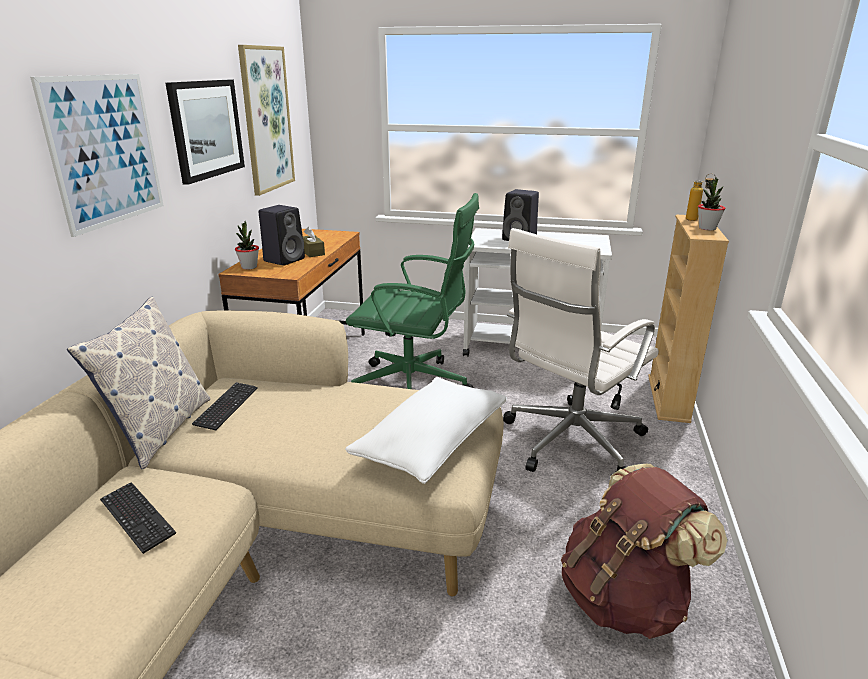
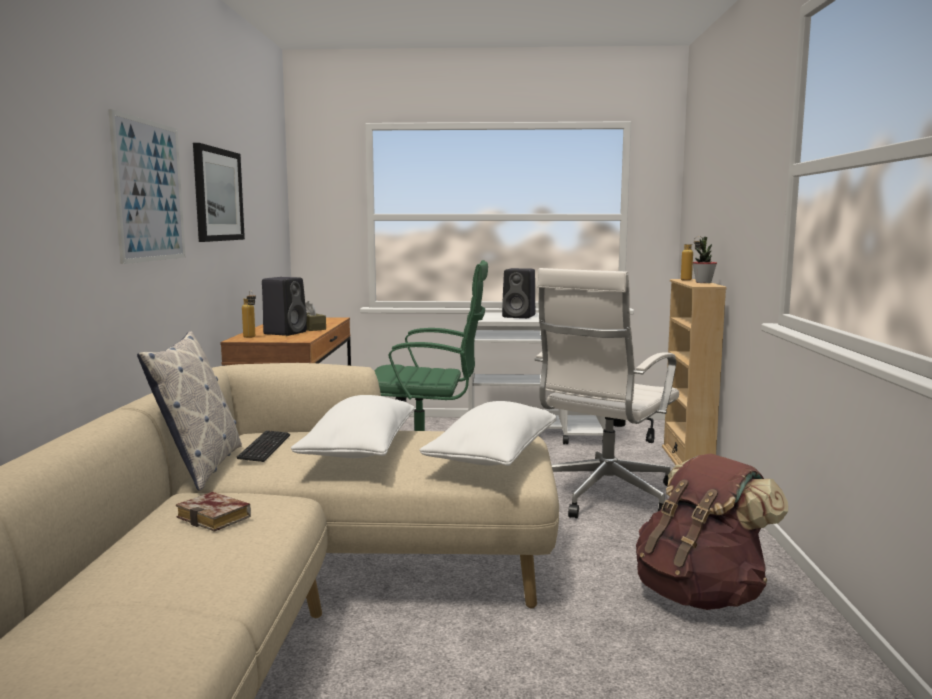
camera: 10 degrees left, 15 degrees down
keyboard [100,482,176,554] -> book [176,492,251,532]
potted plant [235,221,259,270] -> bottle [242,290,256,338]
picture [238,45,295,196] -> none
none -> white pillow [291,395,414,458]

